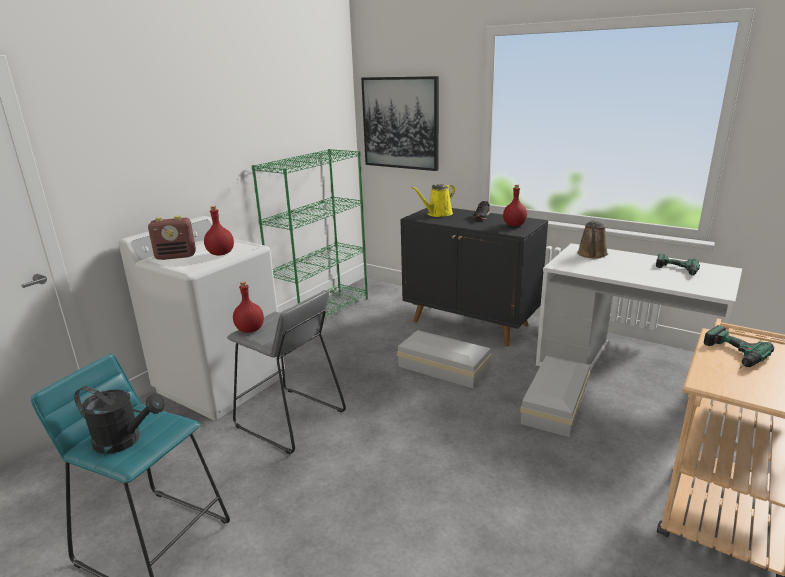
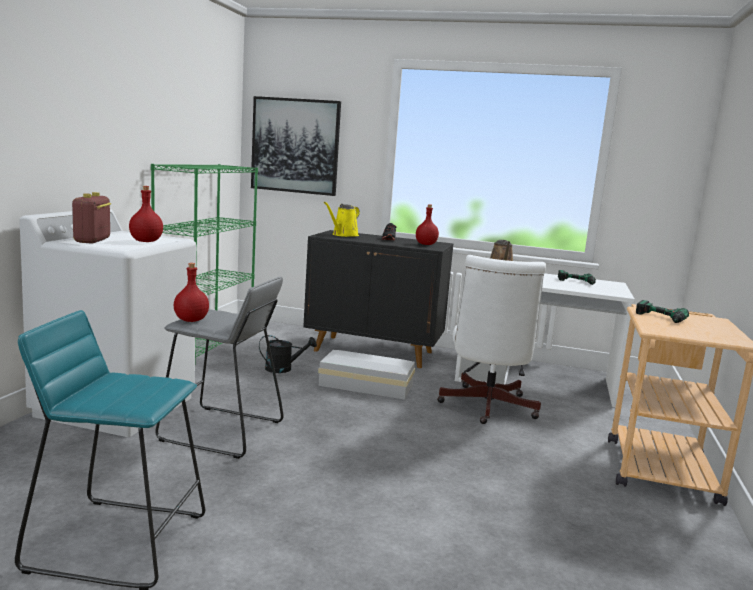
camera: 20 degrees left, 10 degrees down
black watering can [74,386,165,454] -> black watering can moved to [259,335,317,373]
radio [148,216,196,260] -> radio turned 120 degrees clockwise [72,192,111,244]
white storage box [520,356,590,437] -> white office chair [437,255,546,424]

